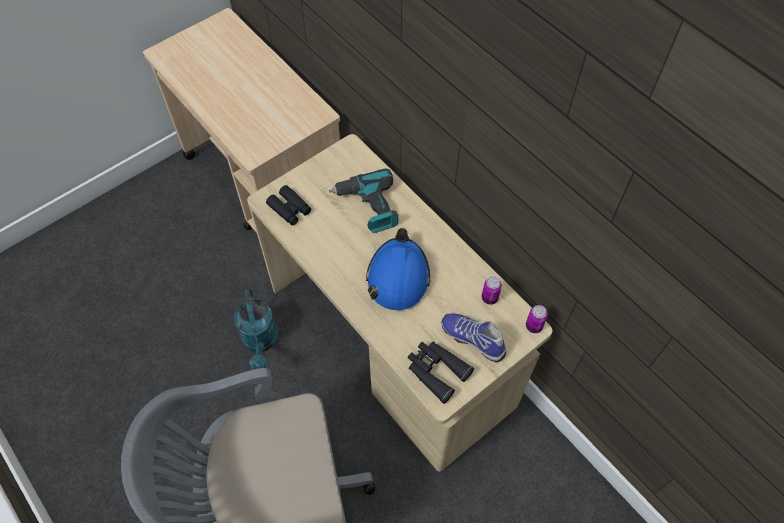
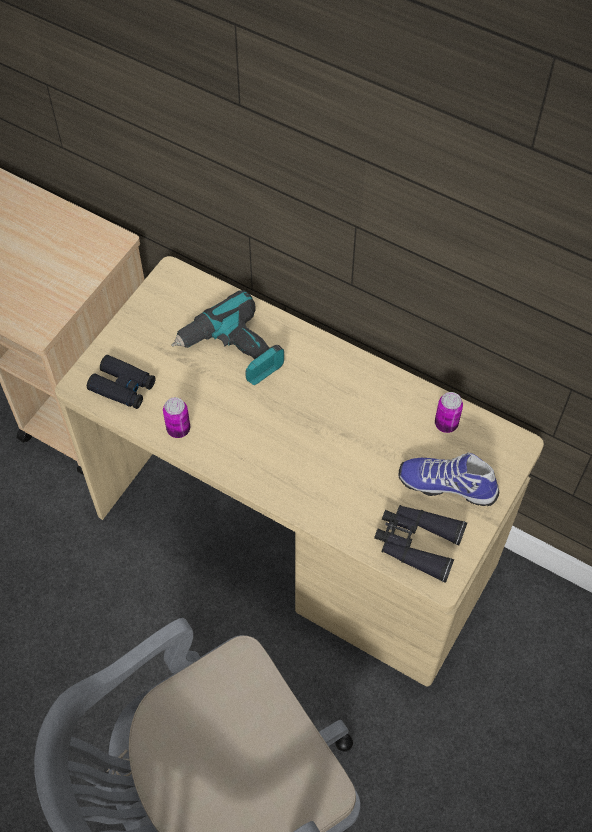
camera: 20 degrees left, 0 degrees up
turquoise watering can [234,289,279,369] -> none
blue hard hat [366,228,430,310] -> none
can [526,305,548,333] -> can moved to [163,397,190,438]

